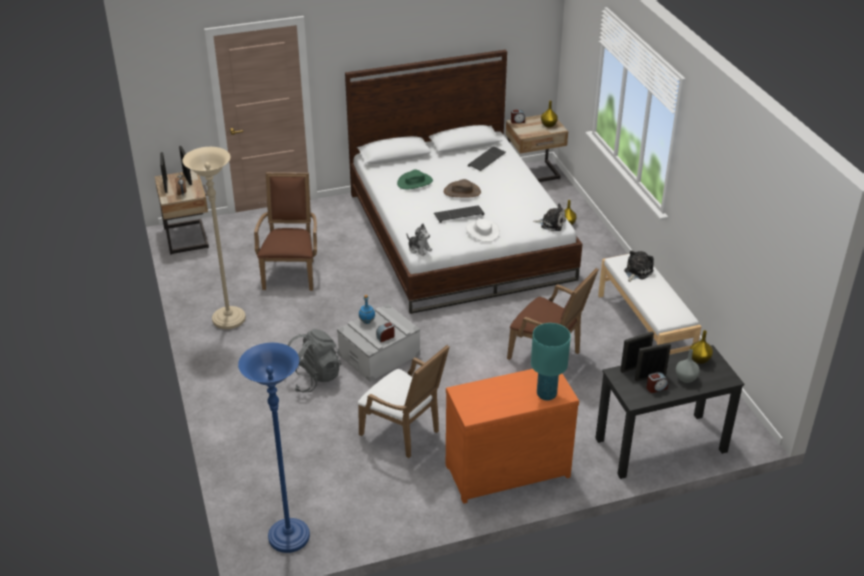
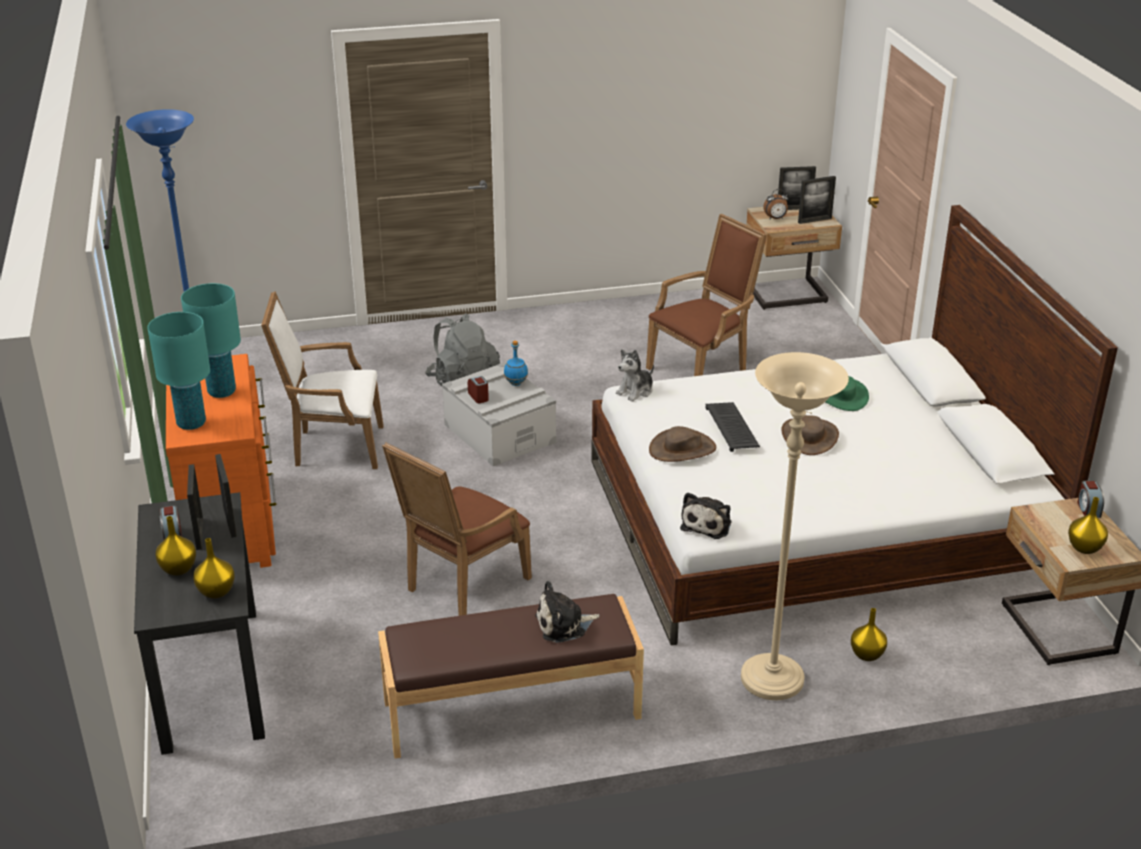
camera: 95 degrees right, 5 degrees down
beige floor lamp [182,147,246,329] -> beige floor lamp moved to [741,352,849,700]
brown armchair [254,172,317,291] -> brown armchair turned 45 degrees counterclockwise [646,214,767,376]
white armchair [358,345,450,458] -> white armchair turned 45 degrees clockwise [261,292,384,469]
white hat [465,219,500,242] -> brown hat [649,426,716,462]
keyboard [468,146,506,171] -> none
white bench [598,254,702,355] -> brown bench [378,594,644,759]
plush toy [624,251,654,282] -> plush toy turned 120 degrees clockwise [535,581,600,643]
grey vase [676,349,700,383] -> yellow vase [155,516,196,576]
none -> turquoise table lamp [181,283,241,398]

